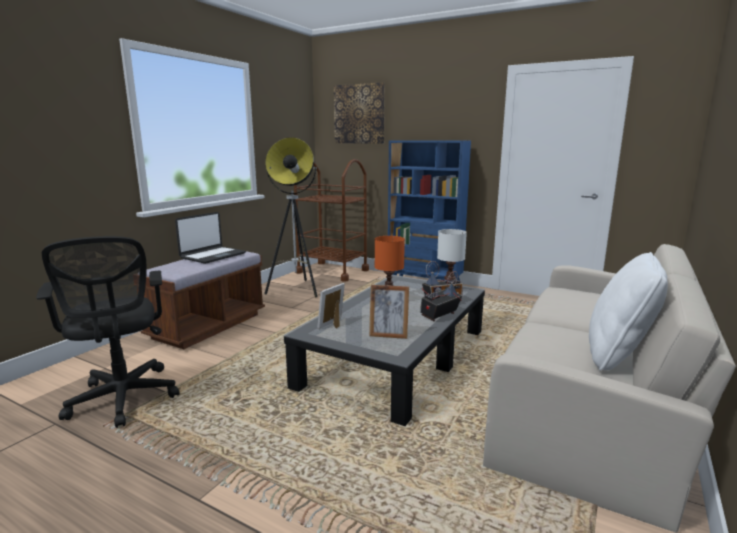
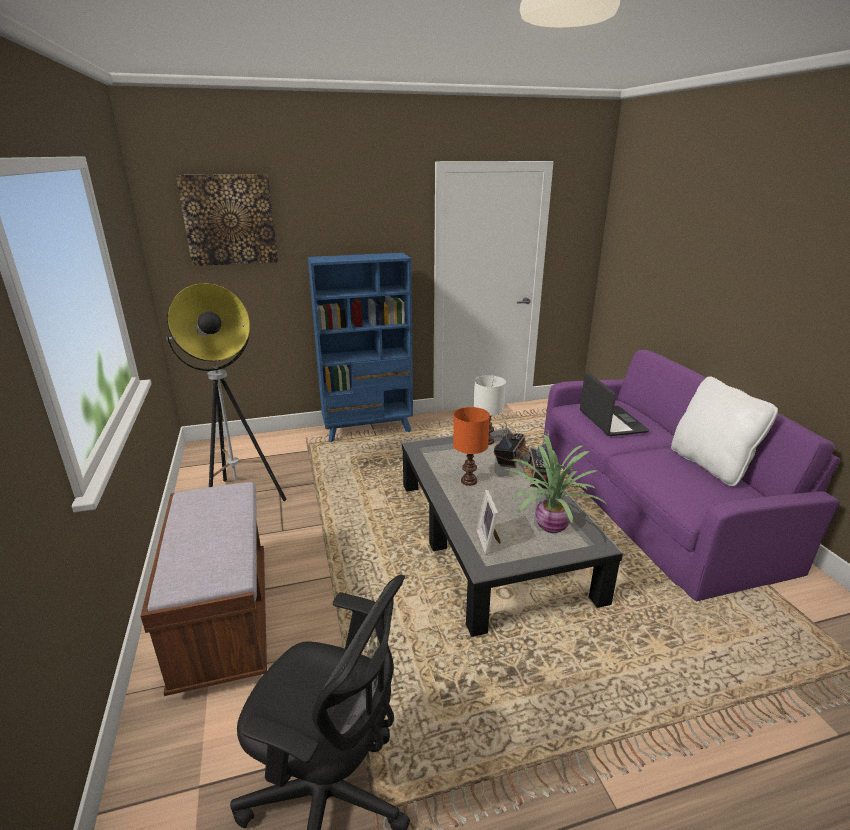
camera: 45 degrees left, 10 degrees up
laptop [175,212,246,264] -> laptop moved to [580,372,649,436]
brown cart [294,159,369,282] -> none
picture frame [369,285,409,339] -> potted plant [505,434,607,533]
beige sofa [483,244,736,532] -> purple sofa [543,350,841,601]

